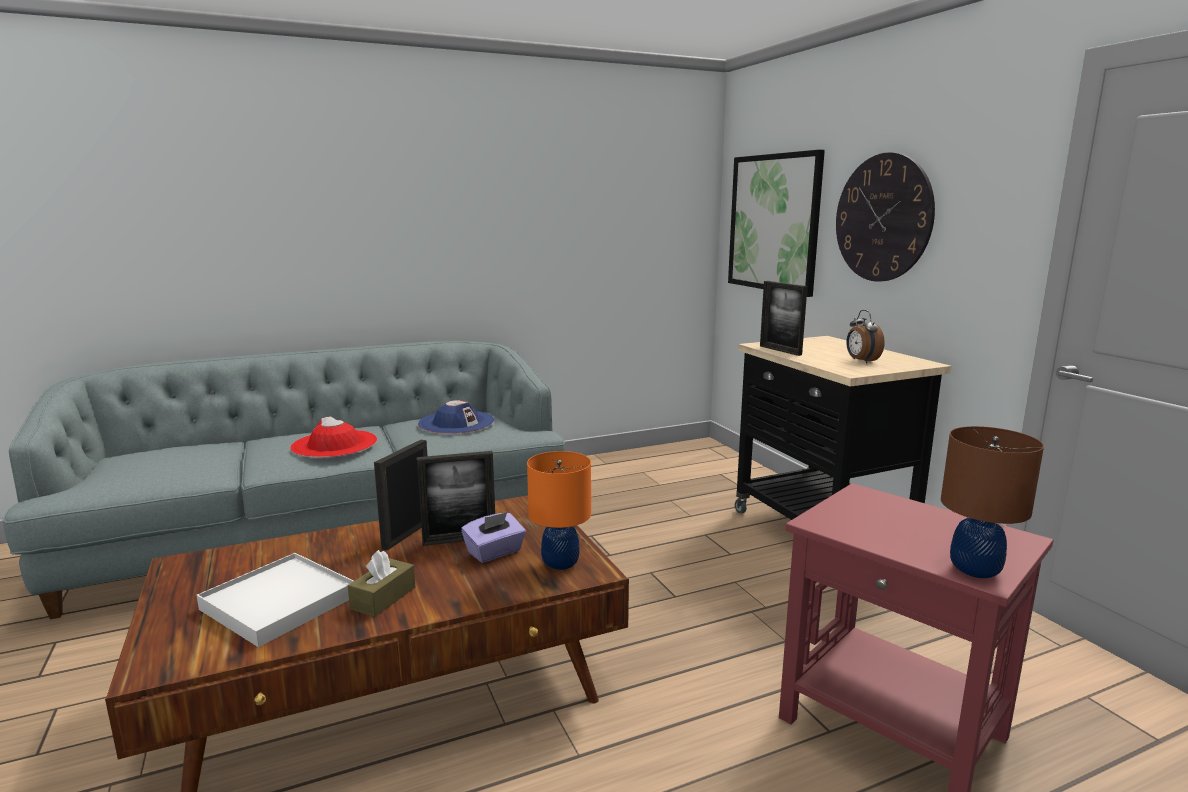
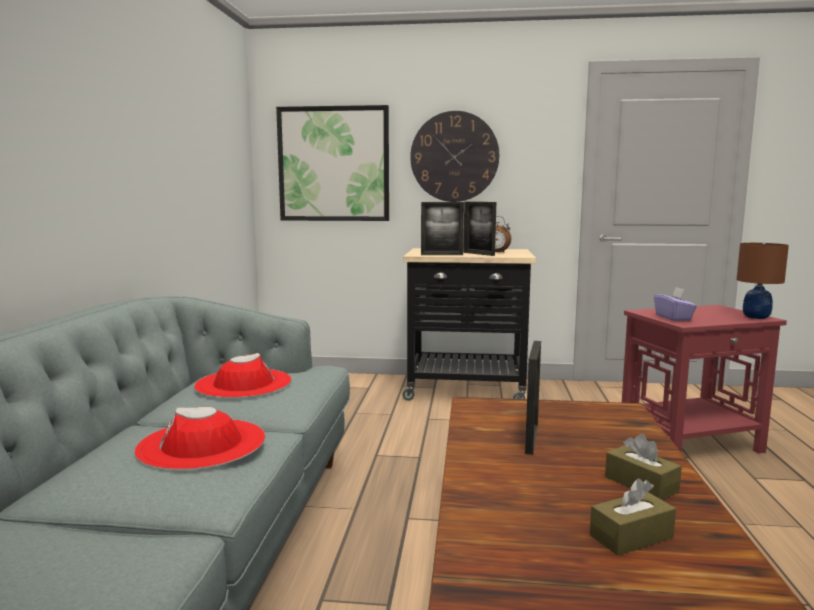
camera: 60 degrees left, 5 degrees down
white tray [197,553,354,647] -> brown tissue box [590,479,676,556]
picture frame [374,440,427,550] -> picture frame moved to [463,202,496,256]
blue hat [418,400,494,434] -> red hat [194,353,291,398]
purple tissue box [461,512,526,563] -> purple tissue box moved to [654,287,697,321]
orange table lamp [527,451,591,570] -> none

